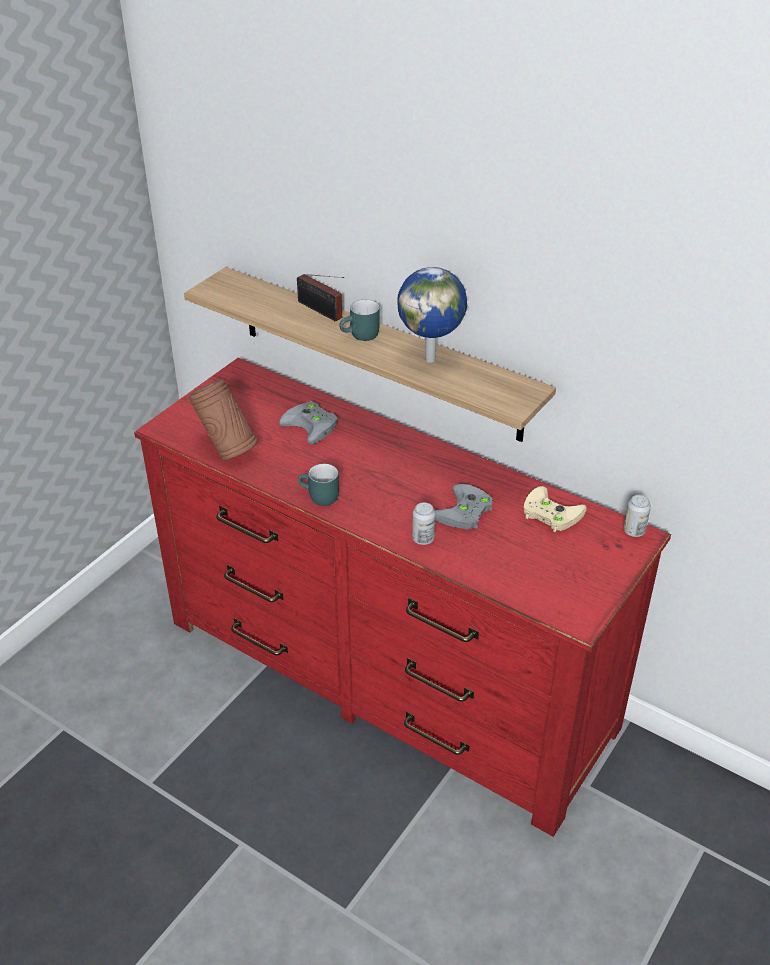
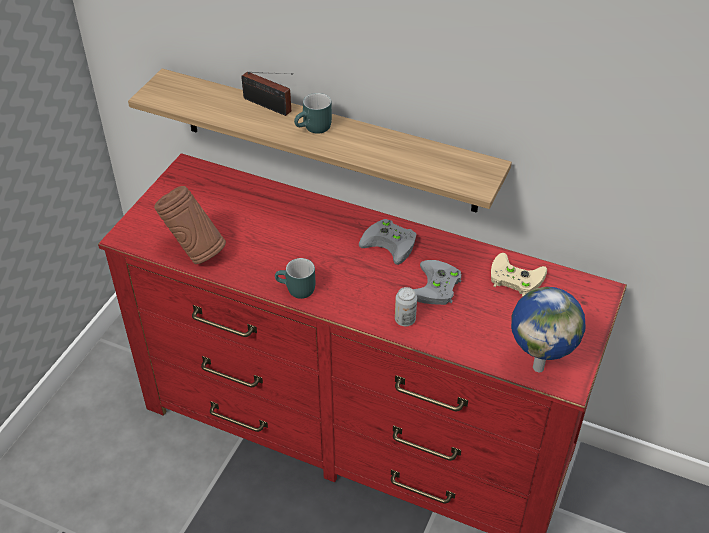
camera: 10 degrees left, 5 degrees up
grey game controller [279,401,337,444] -> grey game controller moved to [359,219,416,265]
globe [397,267,467,363] -> globe moved to [511,287,586,372]
can [624,495,651,537] -> none

